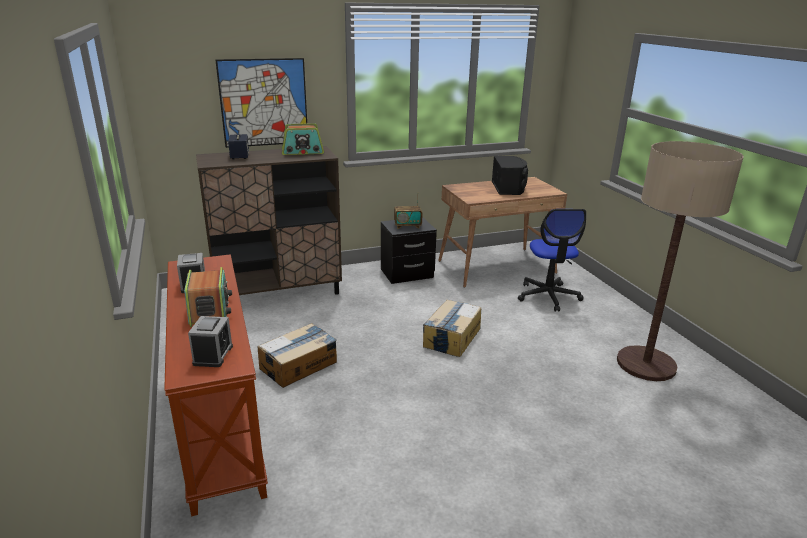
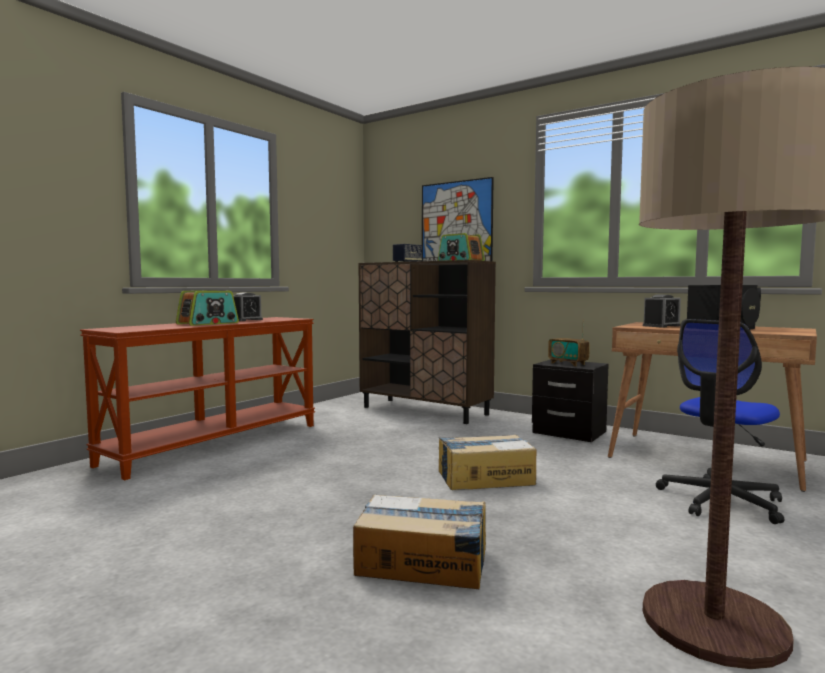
camera: 55 degrees right, 20 degrees down
alarm clock [188,316,233,367] -> alarm clock moved to [643,295,681,327]
cardboard box [257,323,337,388] -> cardboard box moved to [353,495,486,589]

